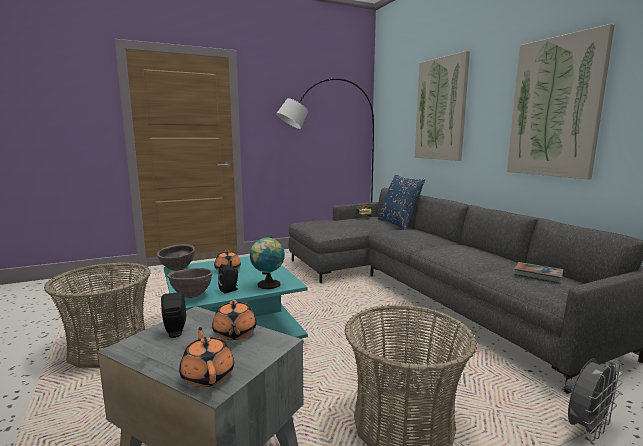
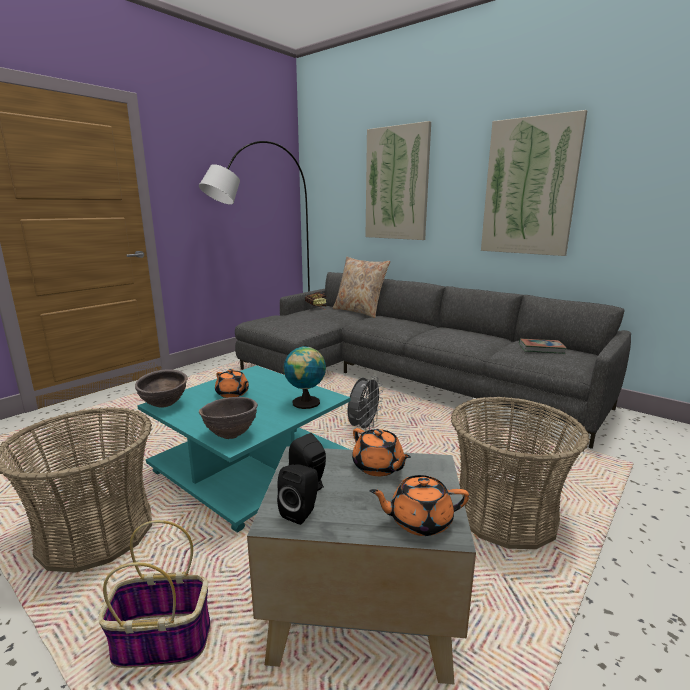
camera: 25 degrees left, 5 degrees up
orange teapot [179,327,234,387] -> orange teapot turned 45 degrees counterclockwise [369,475,469,536]
black speaker [218,264,238,294] -> black speaker moved to [277,465,318,525]
blue pillow [378,174,425,230] -> beige pillow [333,257,390,318]
grey fan [565,358,623,441] -> grey fan moved to [348,376,383,431]
none -> basket [98,520,211,668]

